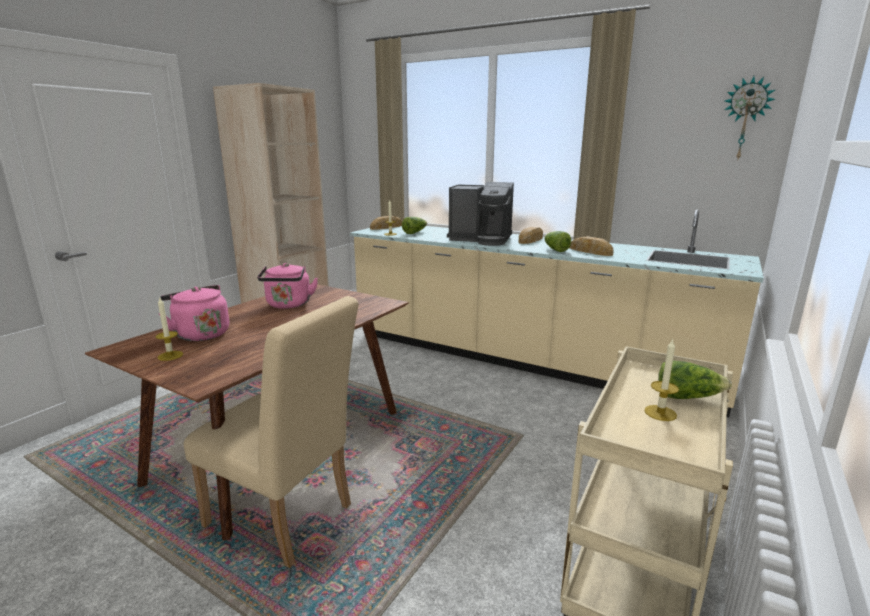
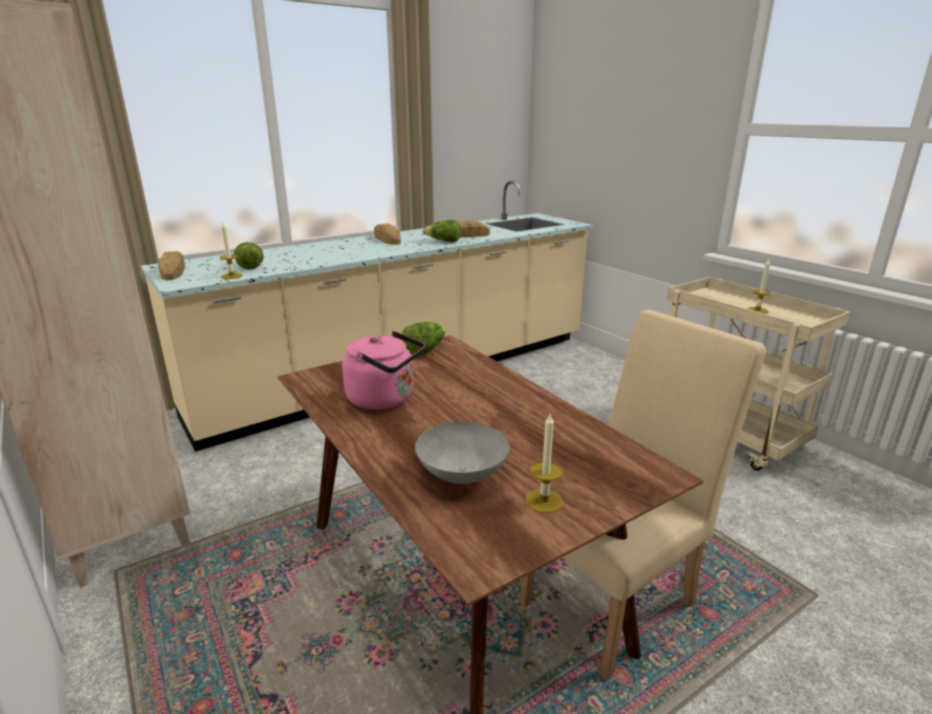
camera: 65 degrees left, 5 degrees up
pink kettle [159,285,229,341] -> grey bowl [415,422,509,484]
coffee machine [447,182,514,246] -> none
lettuce [658,360,732,399] -> lettuce moved to [402,322,446,355]
wall clock [724,76,776,159] -> none

